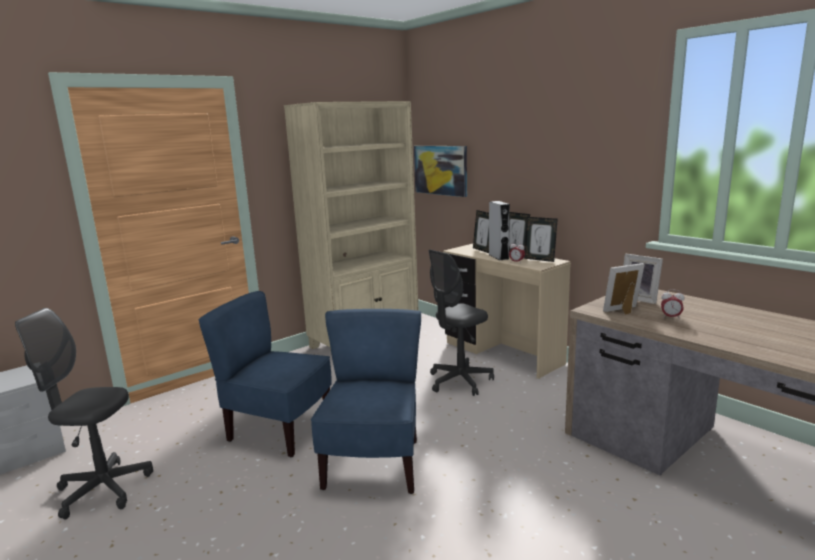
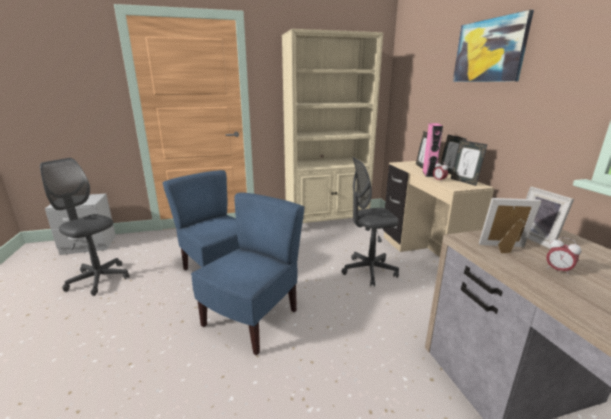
camera: 25 degrees right, 5 degrees up
picture [414,146,467,197] -> picture moved to [453,10,534,82]
grey speaker [489,201,510,260] -> pink speaker [423,123,443,177]

